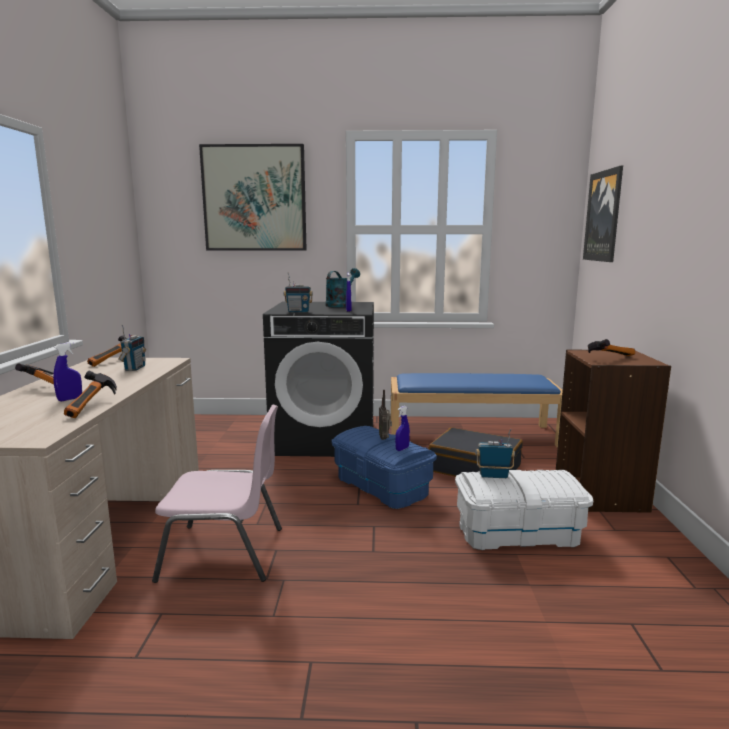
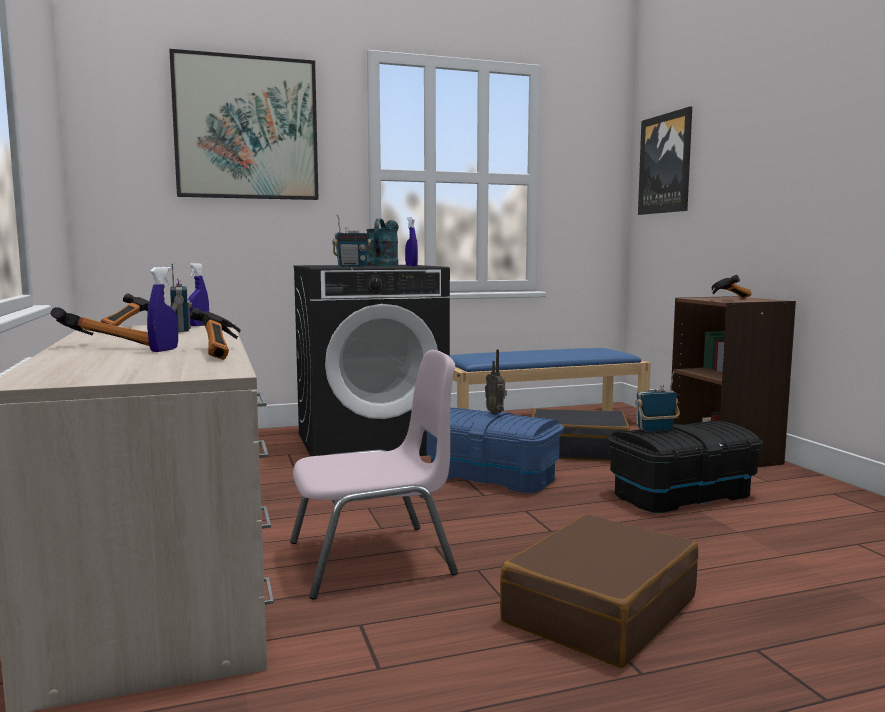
camera: 20 degrees left, 5 degrees down
blue spray bottle [395,406,410,451] -> blue spray bottle moved to [188,263,209,326]
white storage box [455,470,593,550] -> black storage box [607,421,764,513]
none -> brown suitcase [500,514,698,668]

